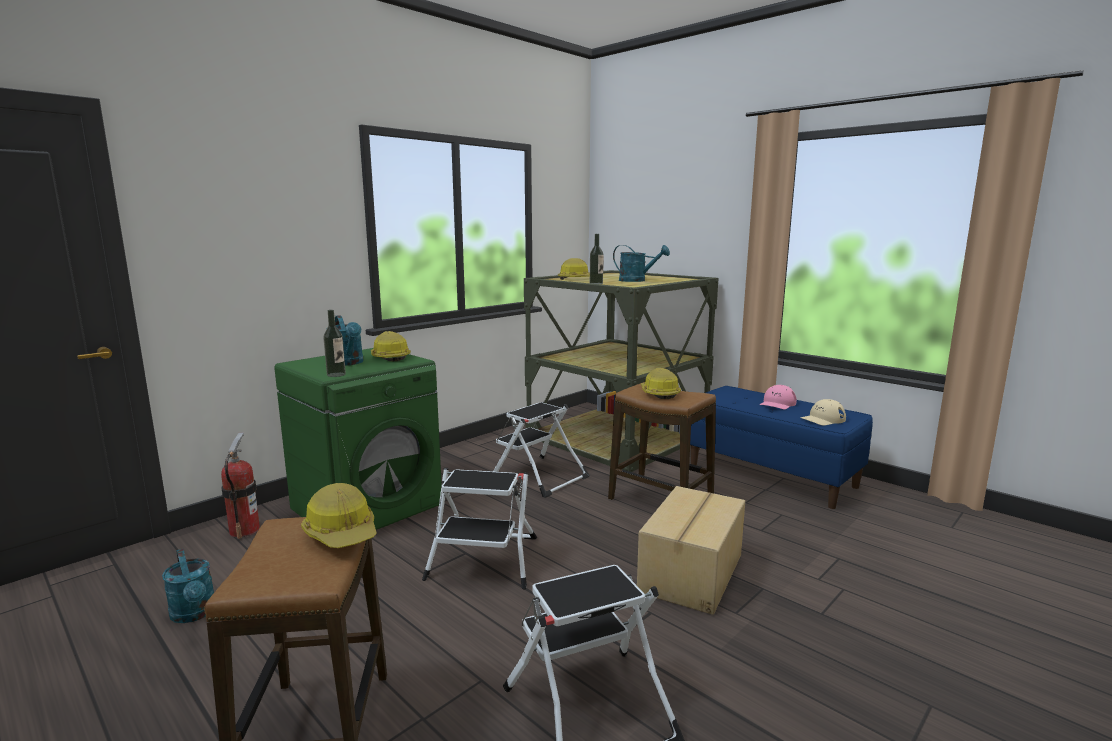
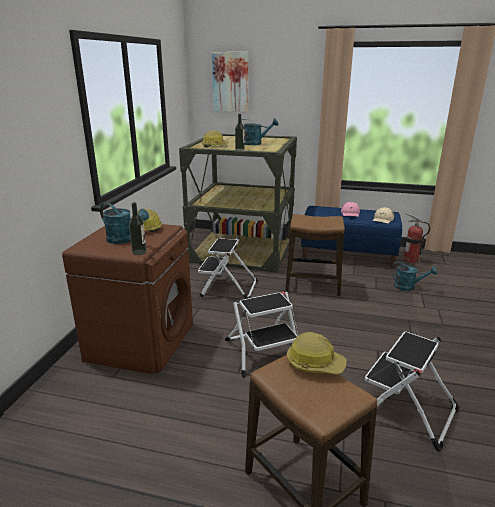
camera: 30 degrees left, 10 degrees up
turquoise watering can [162,549,214,623] -> turquoise watering can moved to [391,262,437,291]
fire extinguisher [221,432,260,539] -> fire extinguisher moved to [404,213,430,263]
green washing machine [274,348,442,530] -> brown washing machine [62,224,193,374]
cardboard box [637,486,745,615] -> none
hard hat [641,368,681,399] -> none
none -> picture [212,52,249,112]

